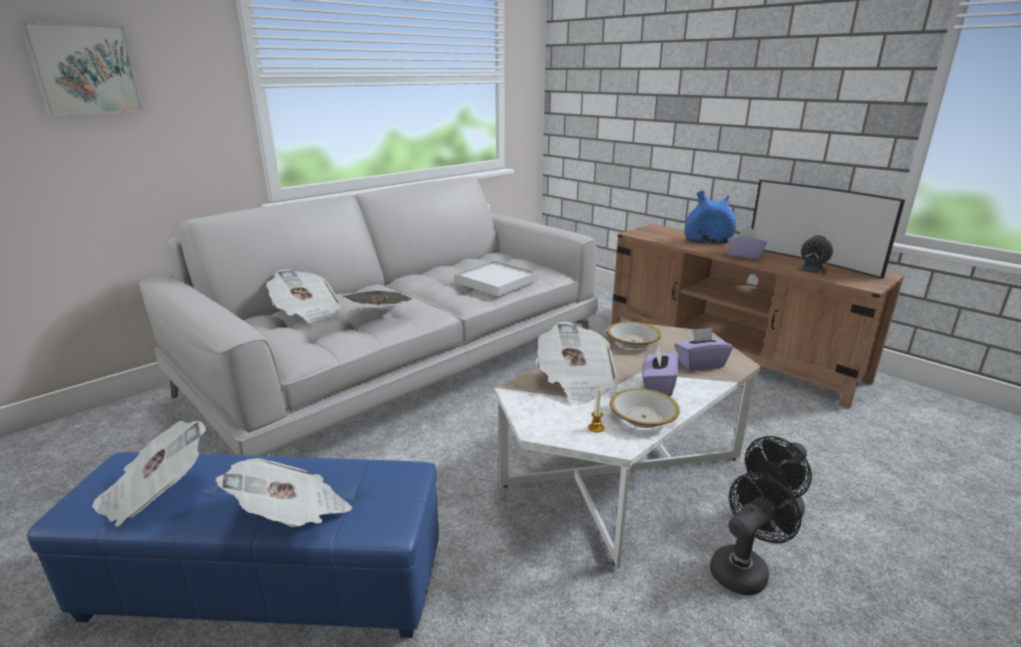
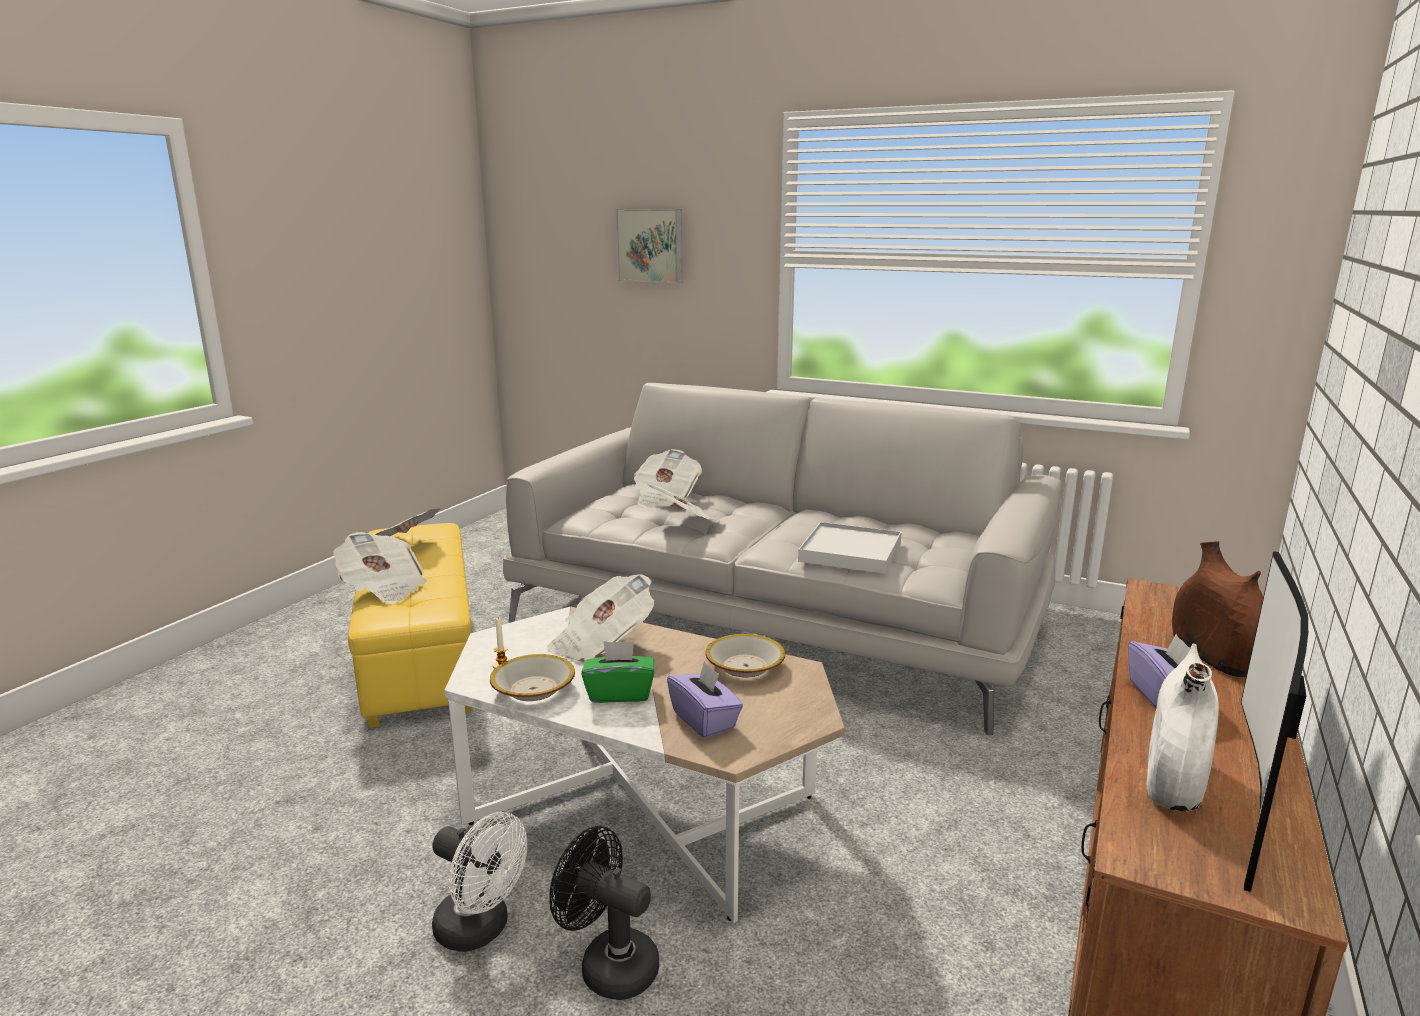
camera: 70 degrees right, 5 degrees down
blue ottoman [26,452,439,638] -> yellow ottoman [348,523,471,728]
purple tissue box [642,346,679,396] -> green tissue box [581,641,654,703]
blue vase [685,190,736,244] -> brown vase [1172,541,1263,677]
black fan [710,473,801,595] -> white fan [432,812,527,952]
alarm clock [797,235,833,275] -> white vase [1147,643,1219,811]

